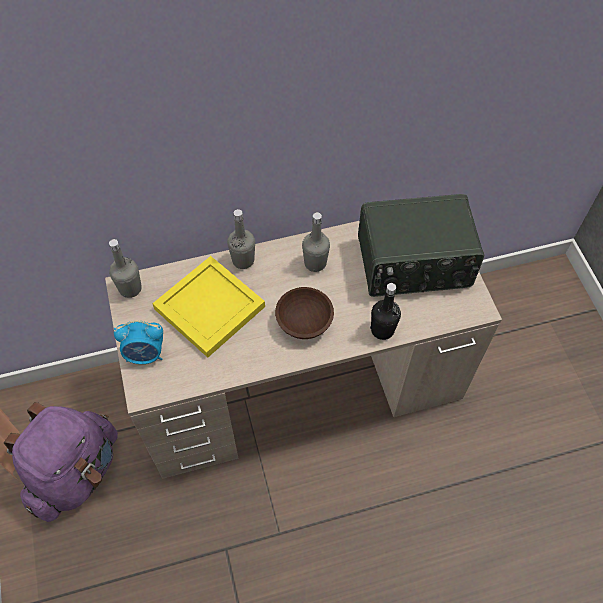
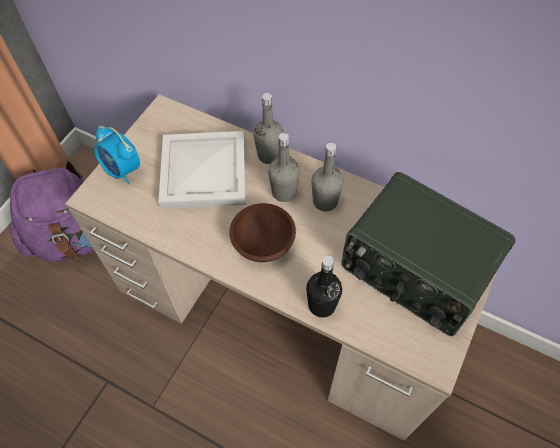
camera: 45 degrees right, 0 degrees up
grey bottle [109,239,142,298] -> grey bottle moved to [268,133,300,202]
yellow tray [152,256,265,358] -> white tray [158,131,246,209]

